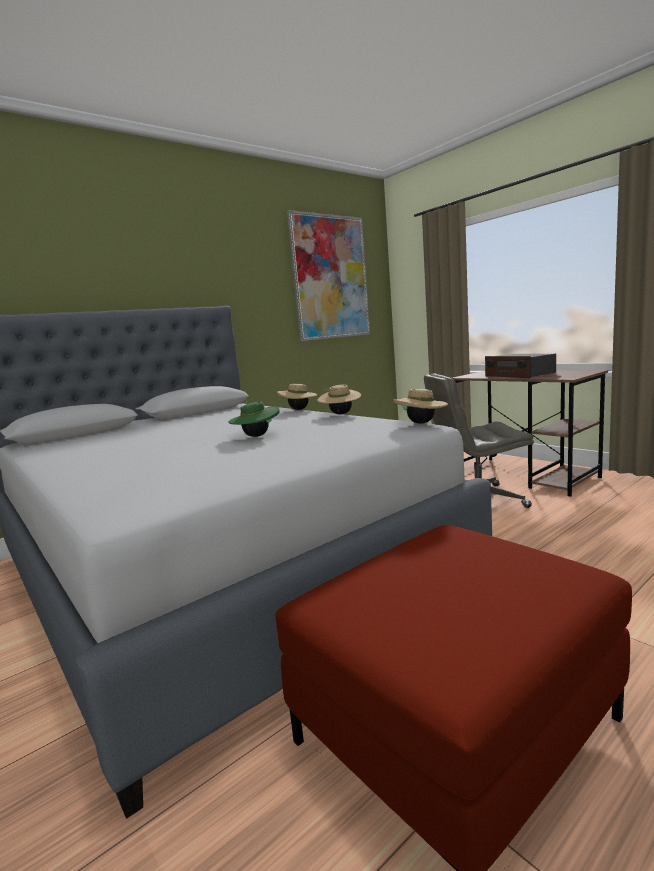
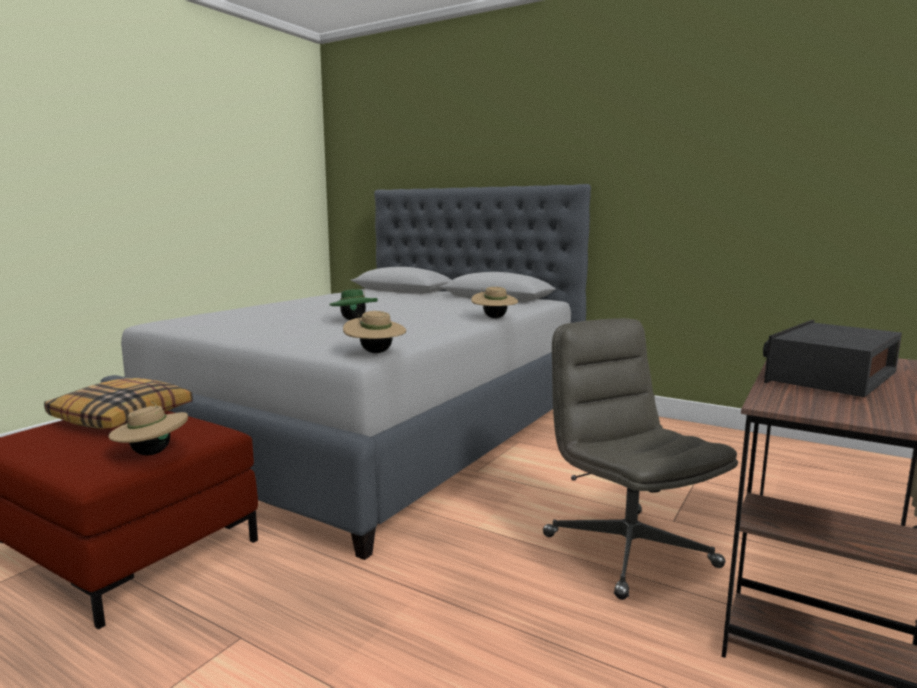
camera: 70 degrees right, 0 degrees up
picture [287,210,370,341] -> none
beige hat [317,384,361,415] -> beige hat moved to [108,401,188,455]
none -> pillow [44,378,193,429]

